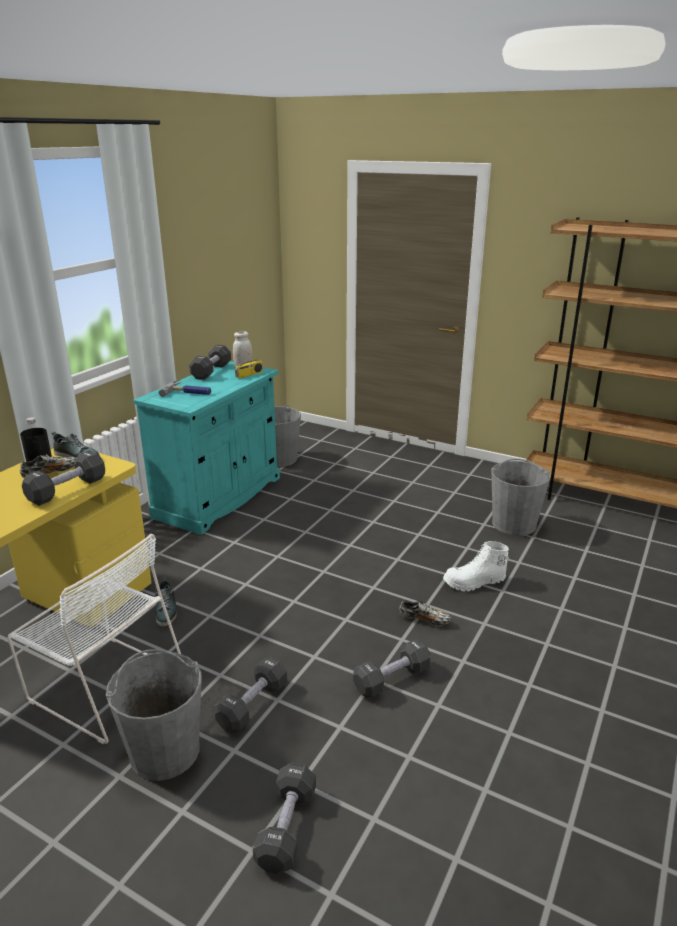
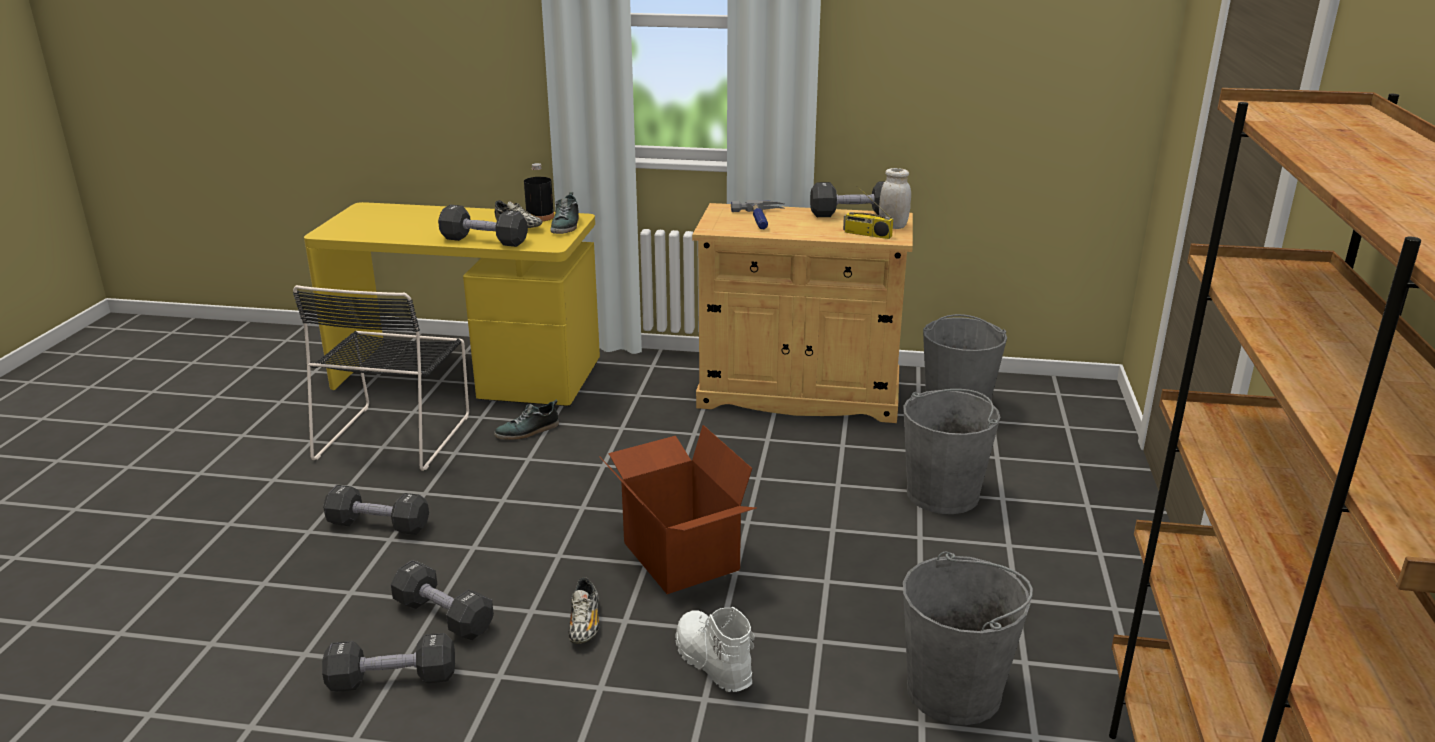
camera: 70 degrees right, 0 degrees up
white chair [8,534,181,744] -> black chair [293,285,469,471]
grey bucket [106,649,202,781] -> grey bucket moved to [903,389,1000,514]
turquoise cabinet [133,361,280,535] -> beige cabinet [692,203,913,423]
black dumbbell [253,763,316,874] -> black dumbbell moved to [322,633,455,692]
none -> cardboard box [600,425,757,594]

